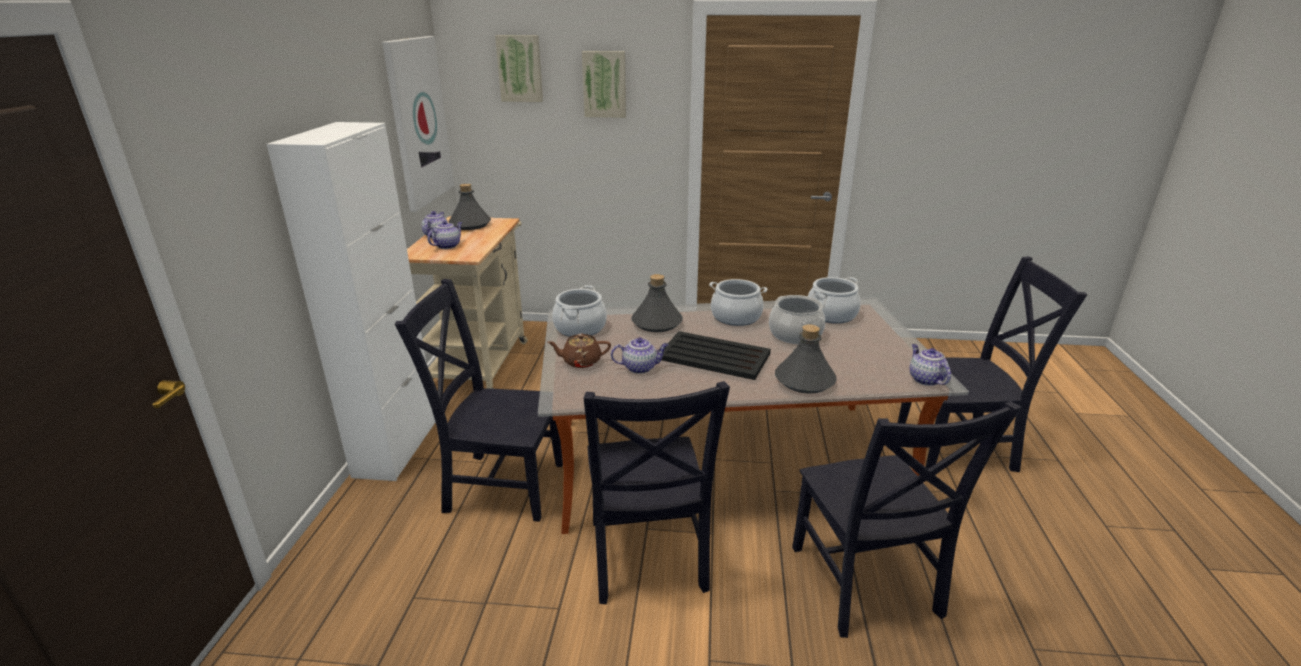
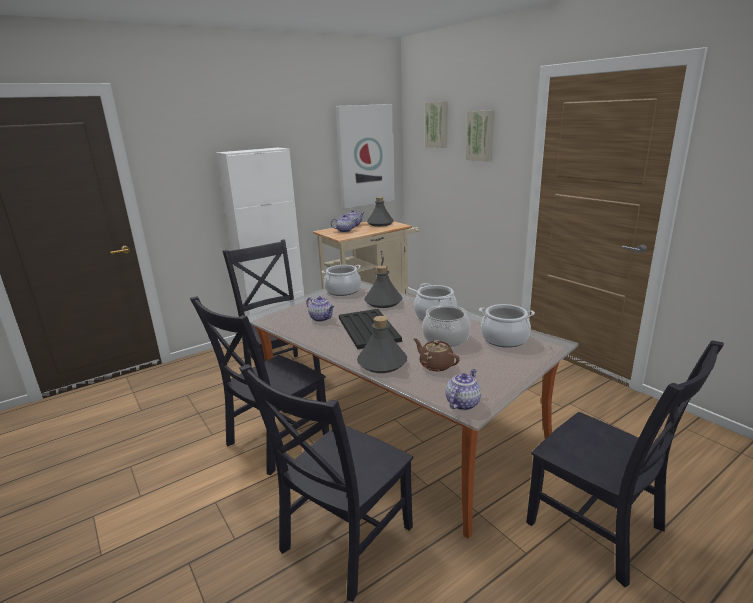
camera: 50 degrees right, 5 degrees down
brown teapot [547,333,611,368] -> brown teapot moved to [413,338,460,371]

